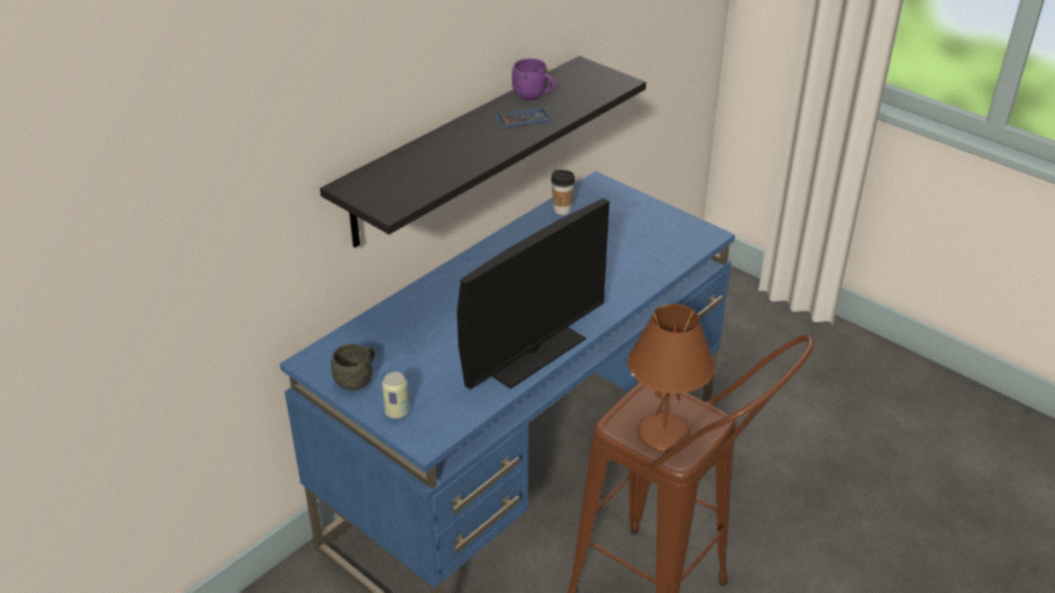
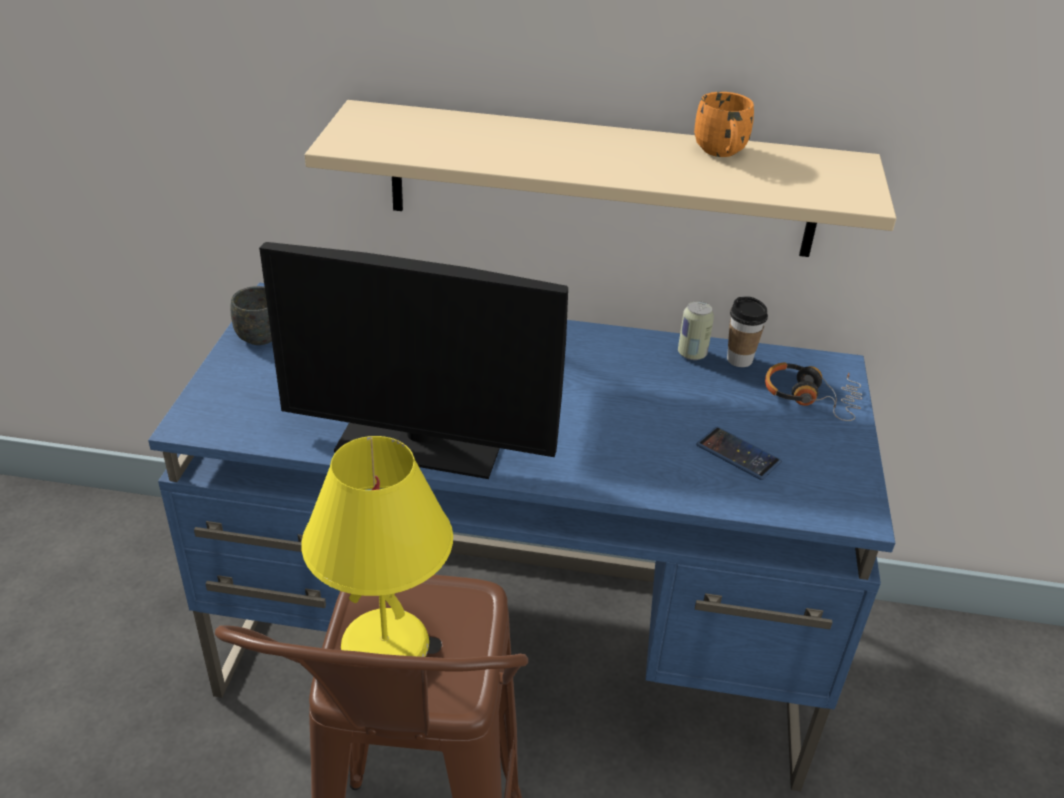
camera: 55 degrees right, 0 degrees up
black shelf [320,56,646,248] -> beige shelf [305,100,896,257]
can [382,372,409,419] -> can moved to [678,301,714,360]
phone [496,108,551,128] -> phone moved to [696,427,782,480]
purple mug [512,58,555,100] -> orange mug [694,92,754,157]
brown table lamp [627,304,715,452] -> yellow table lamp [301,436,453,657]
none -> headphones [765,362,862,421]

